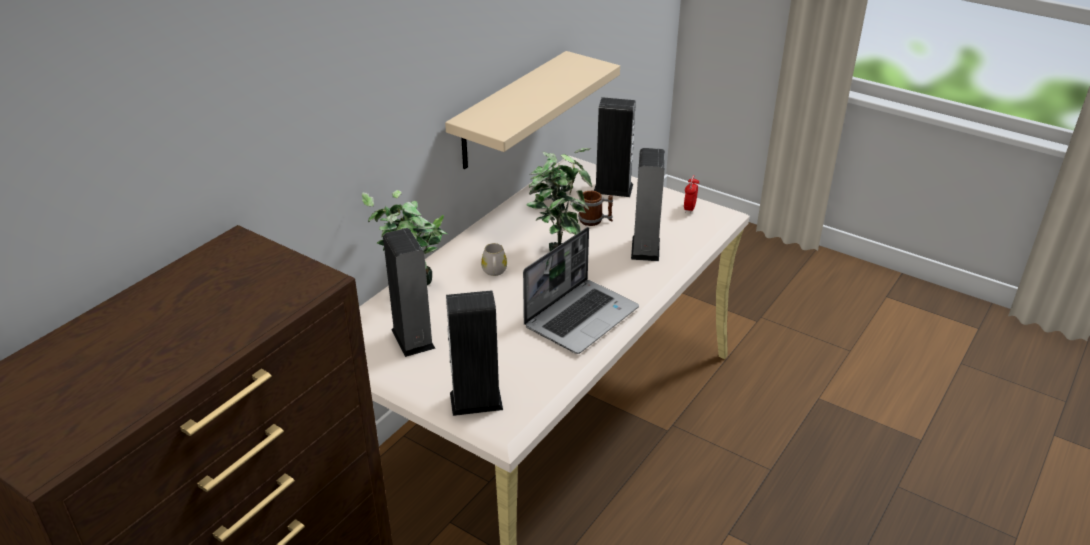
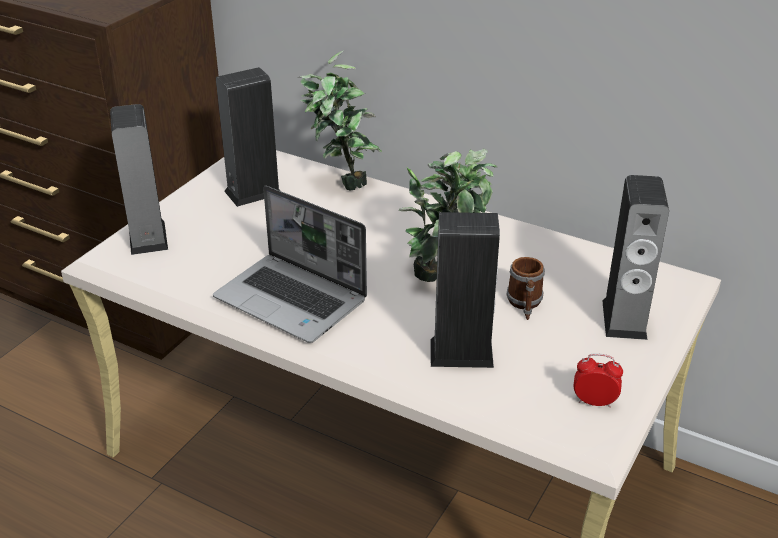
camera: 85 degrees right, 0 degrees up
beige shelf [445,51,620,169] -> none
white mug [481,243,507,276] -> none

